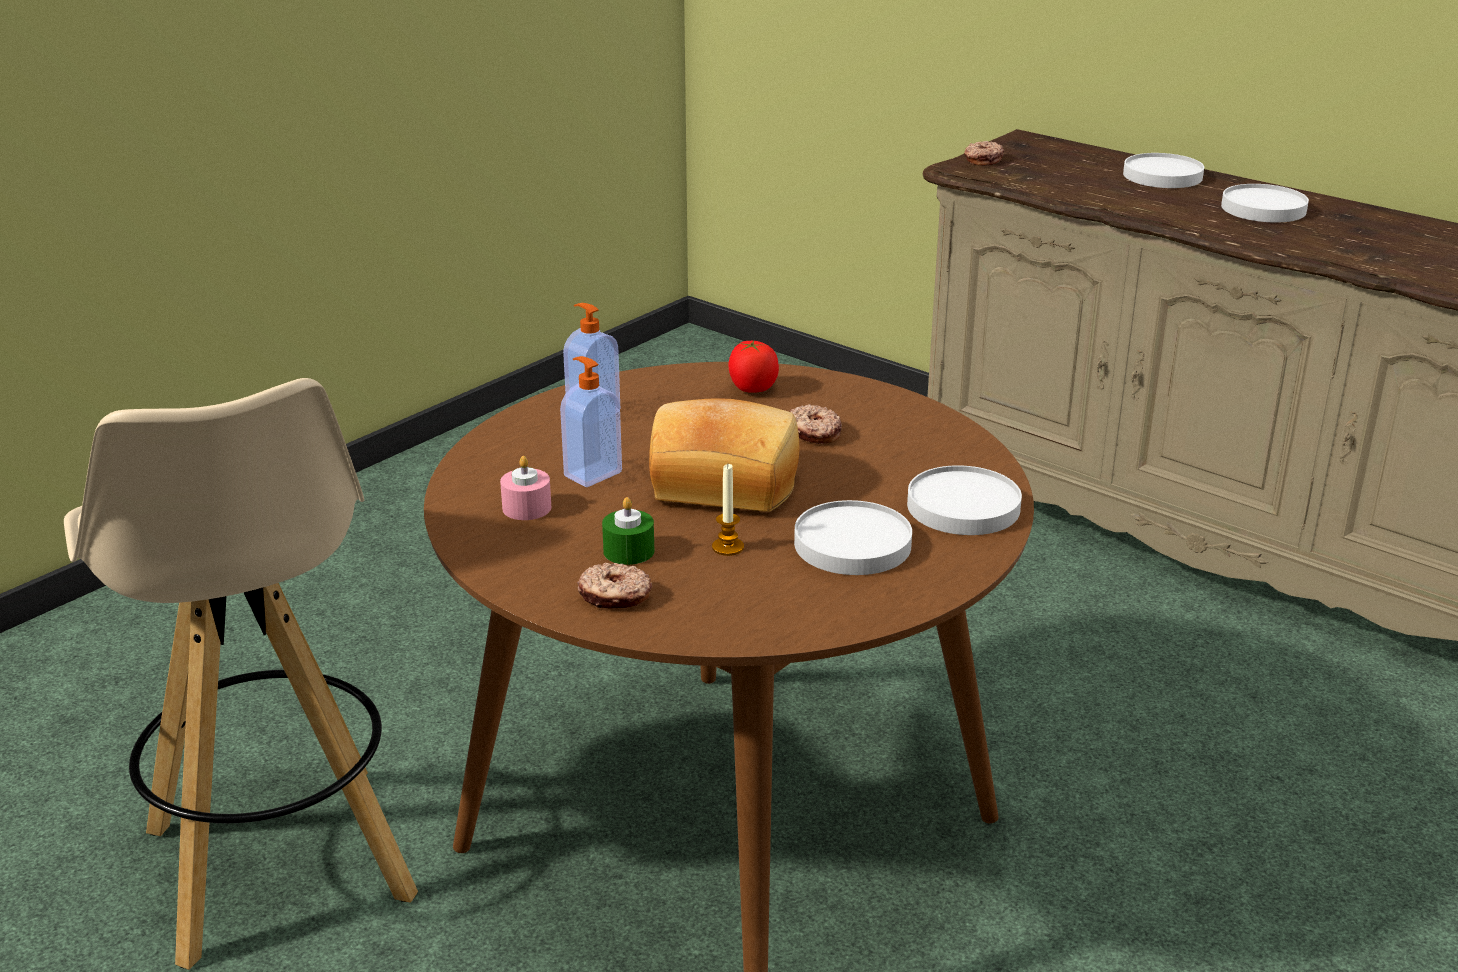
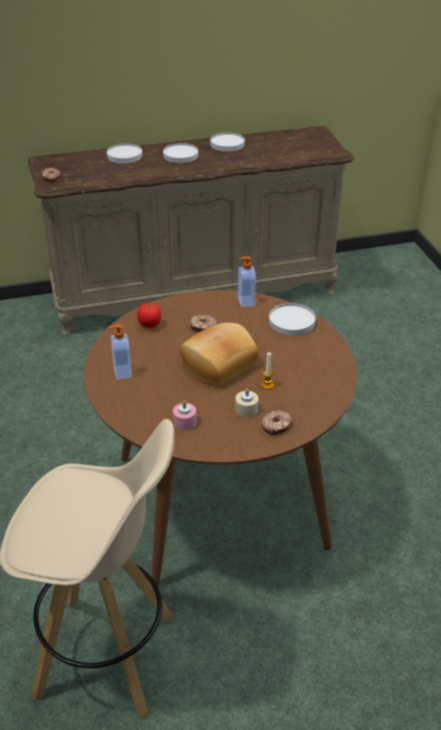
camera: 55 degrees left, 10 degrees up
soap dispenser [560,356,622,487] -> soap dispenser moved to [238,256,256,307]
green candle [602,497,654,565] -> beige candle [235,388,259,417]
white plate [794,500,912,575] -> white plate moved to [210,133,245,152]

